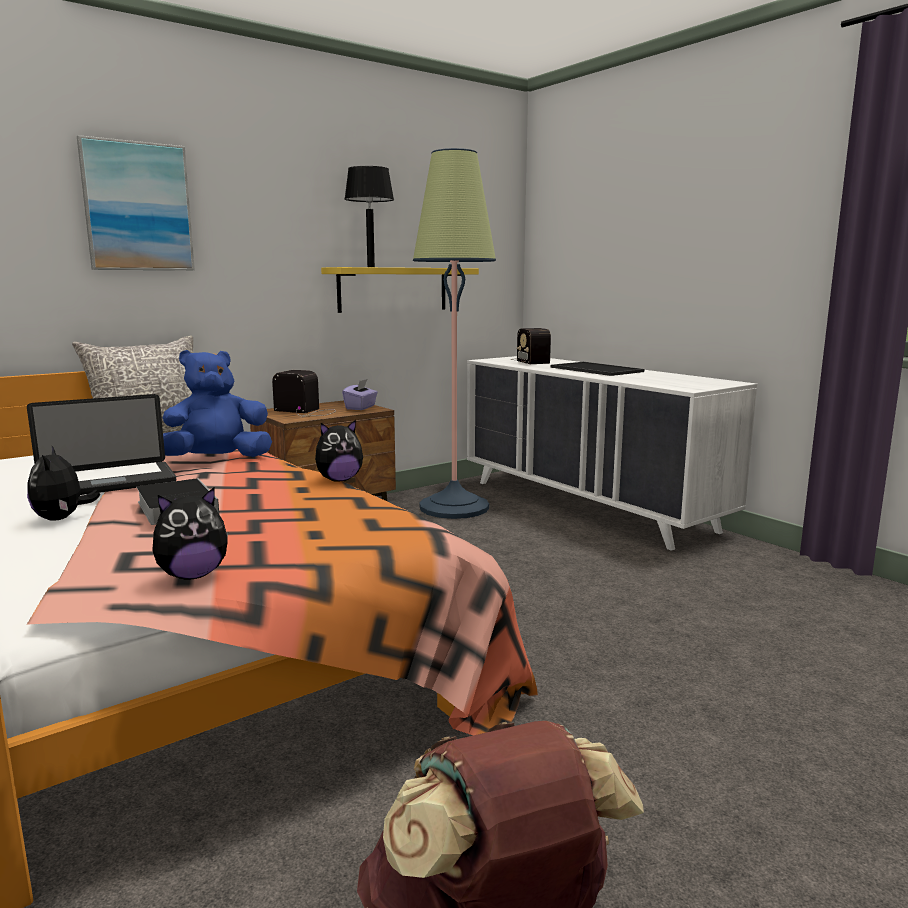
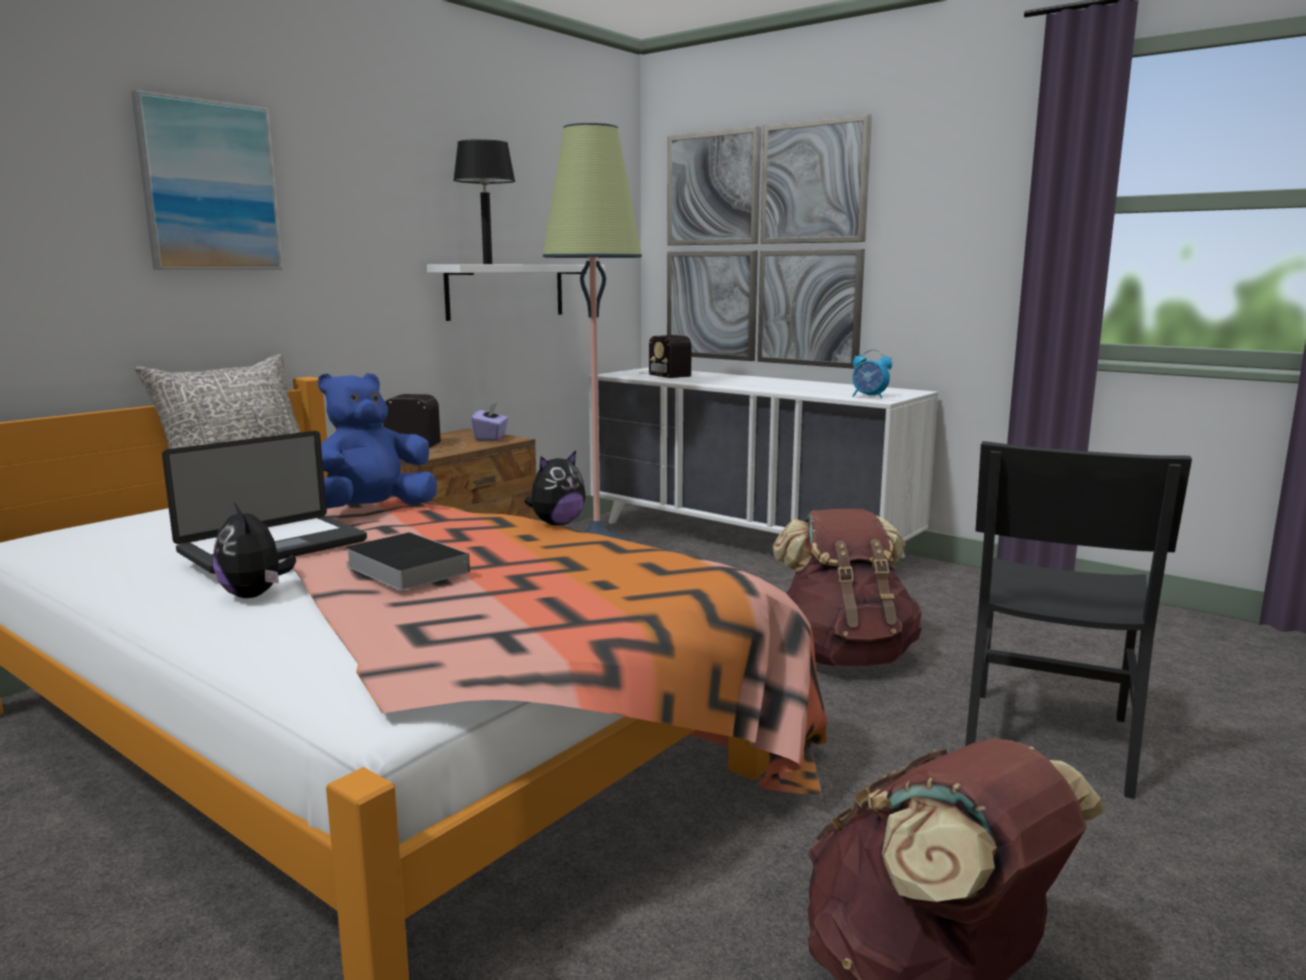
camera: 15 degrees left, 0 degrees up
plush toy [152,487,228,580] -> none
yellow shelf [321,267,479,313] -> white shelf [427,264,605,321]
tray [551,362,644,376] -> none
none -> picture [667,114,872,369]
none -> brown backpack [773,509,922,666]
none -> alarm clock [852,349,892,398]
none -> black chair [965,441,1192,799]

